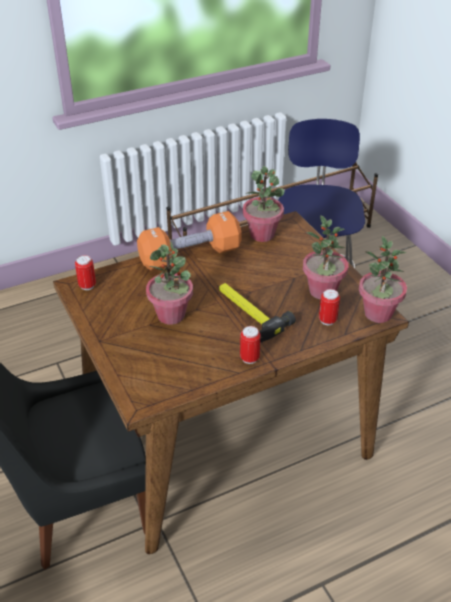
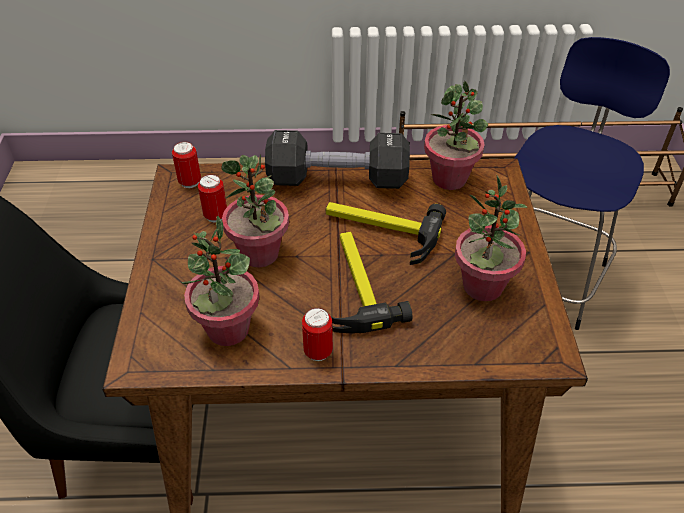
camera: 25 degrees right, 5 degrees up
orange dumbbell [137,211,242,271] -> black dumbbell [265,130,410,189]
can [319,289,340,325] -> can moved to [198,174,227,222]
potted plant [359,235,407,323] -> potted plant moved to [181,216,260,346]
none -> hammer [326,202,446,265]

